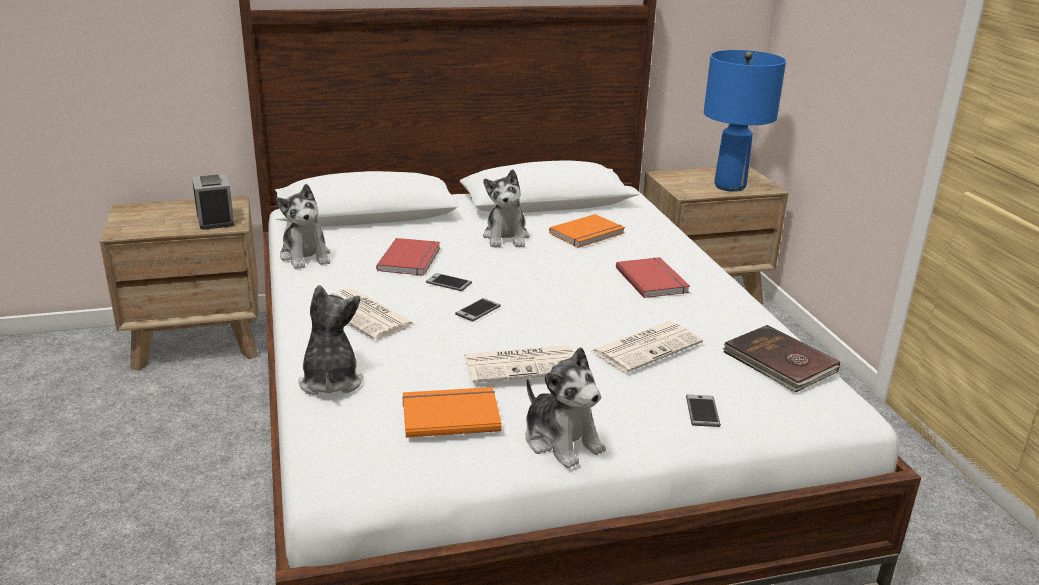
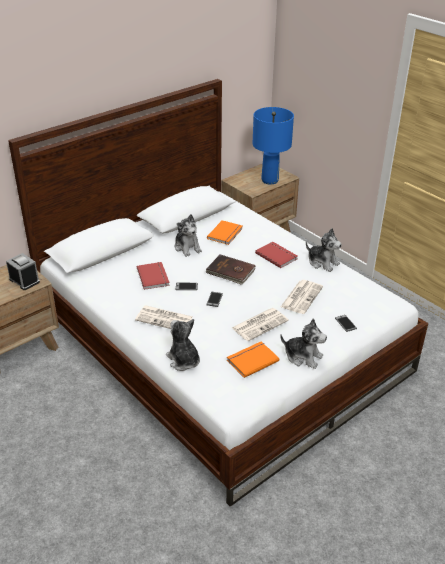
camera: 25 degrees left, 10 degrees up
plush toy [276,184,330,269] -> plush toy moved to [306,228,342,272]
brown book [722,325,840,392] -> brown book moved to [205,254,256,285]

